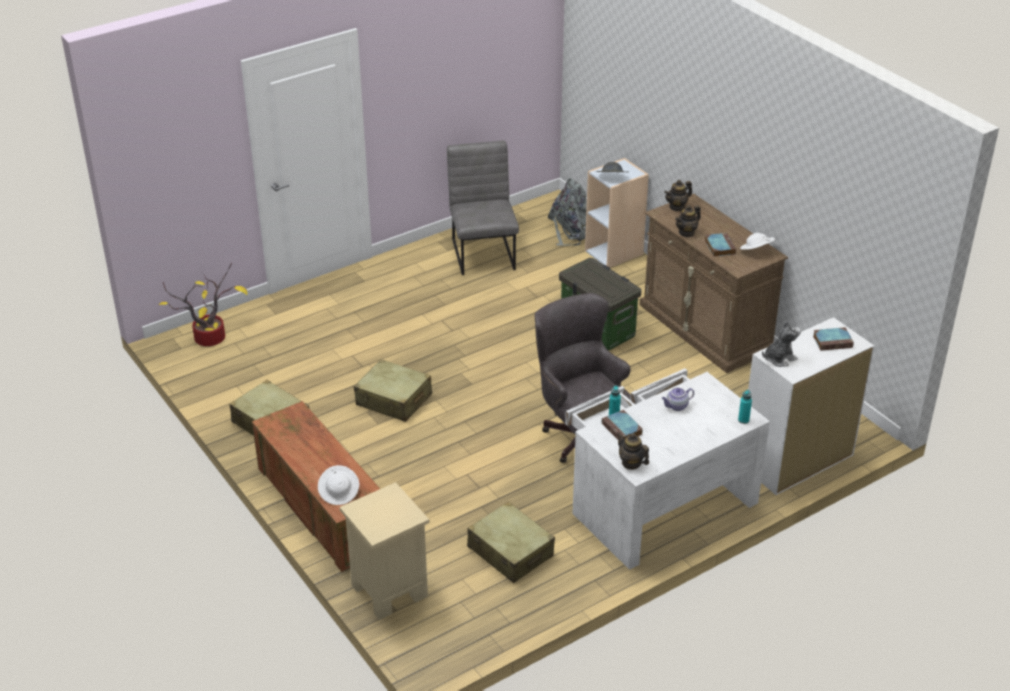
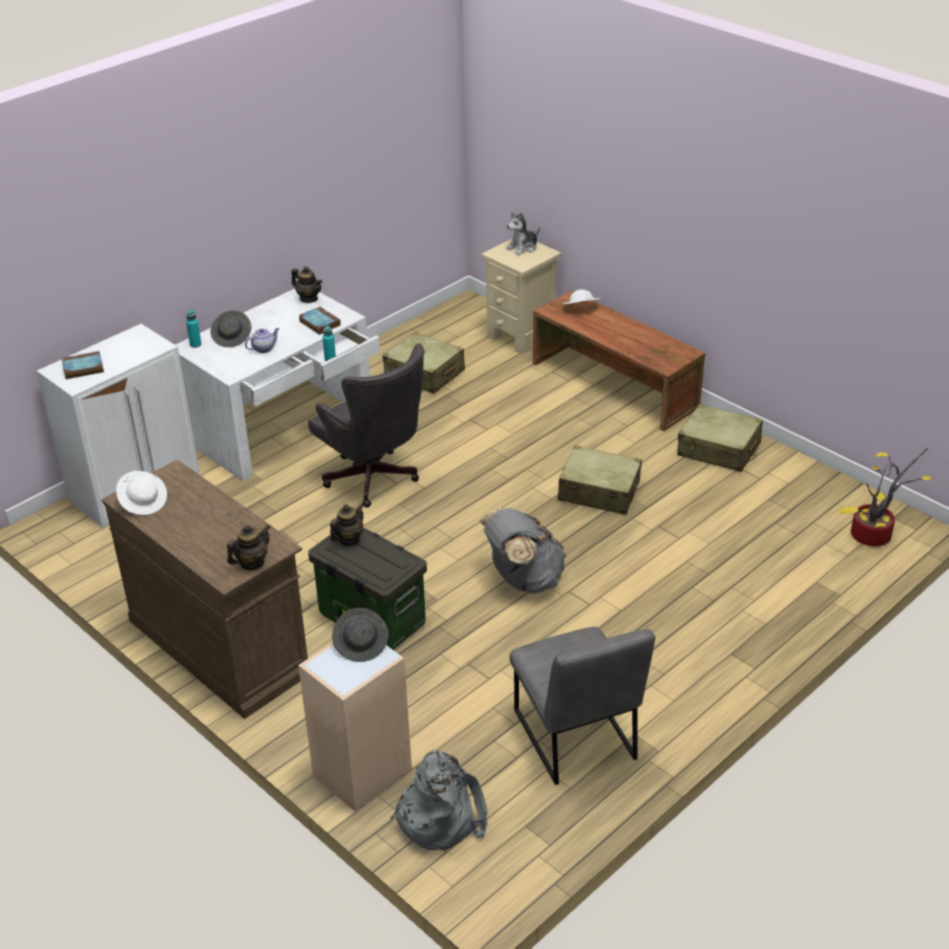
camera: 170 degrees right, 0 degrees up
teapot [675,205,701,237] -> teapot moved to [330,503,364,546]
book [705,233,736,257] -> none
plush toy [762,321,801,367] -> plush toy moved to [506,212,540,255]
none -> grey hat [211,310,251,347]
none -> grey backpack [479,508,567,594]

